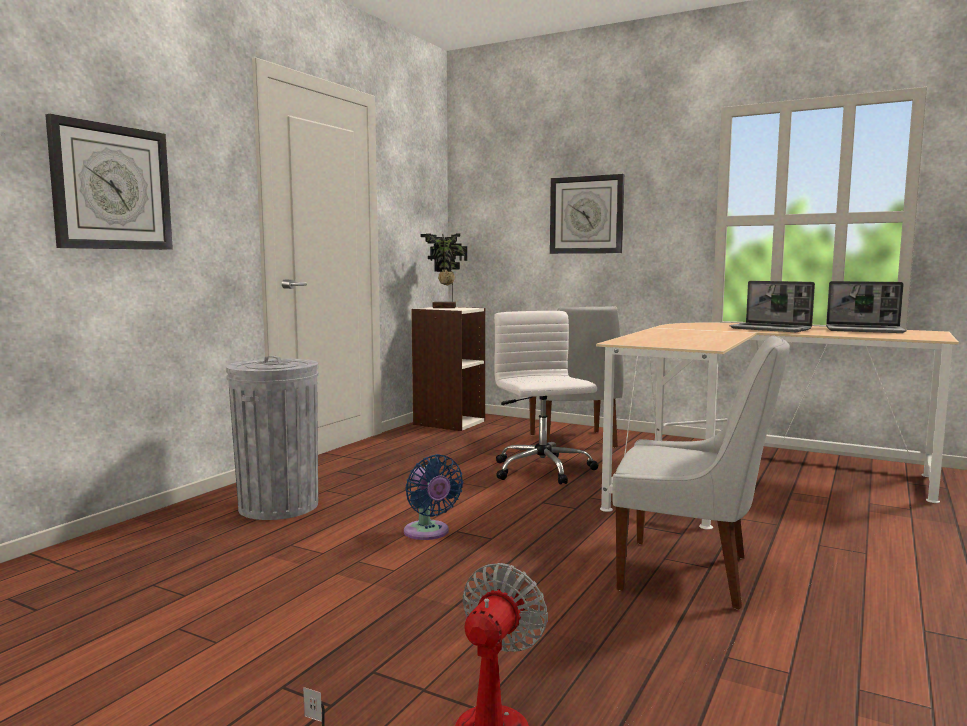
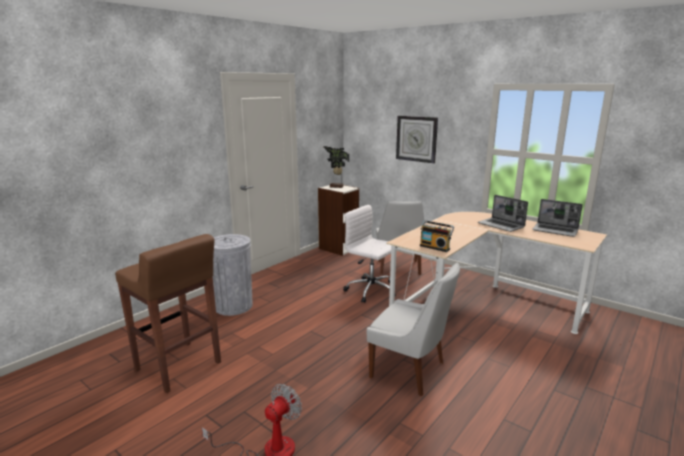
camera: 10 degrees right, 10 degrees up
wall clock [45,114,173,250] -> none
blue fan [404,454,463,540] -> none
white office chair [494,311,598,485] -> white office chair turned 45 degrees counterclockwise [343,205,398,303]
none -> brown stool [115,234,221,393]
none -> radio [420,220,454,252]

